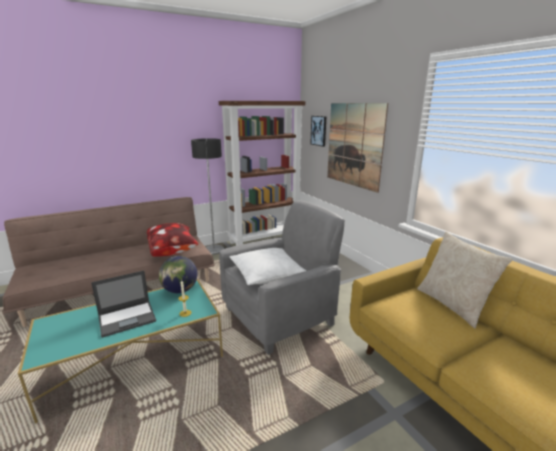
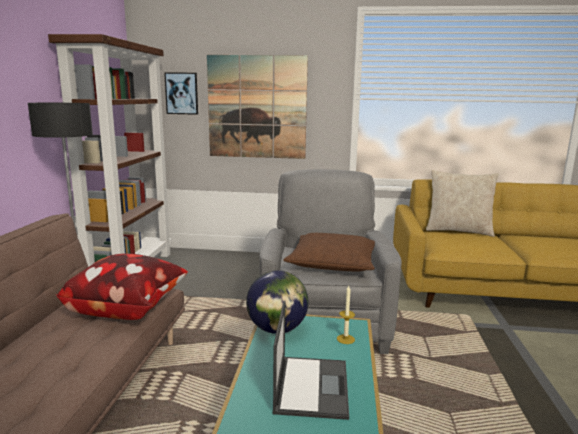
camera: 55 degrees left, 5 degrees down
white pillow [230,248,307,285] -> brown pillow [283,233,375,272]

